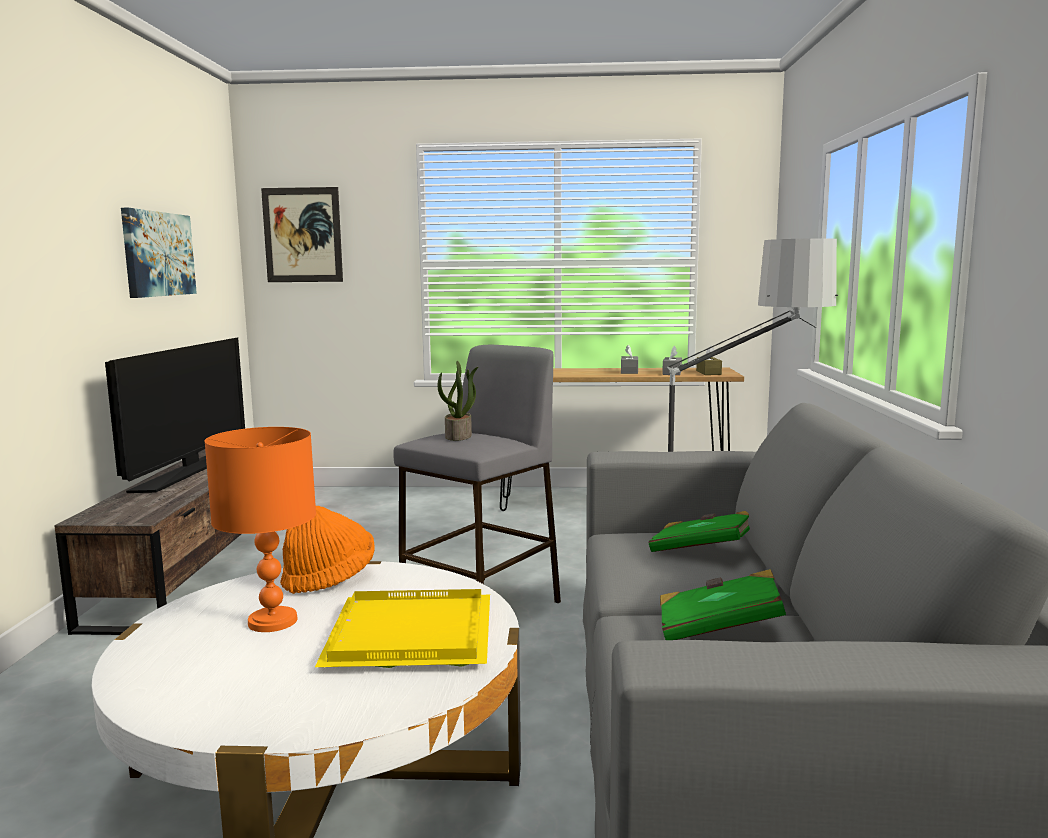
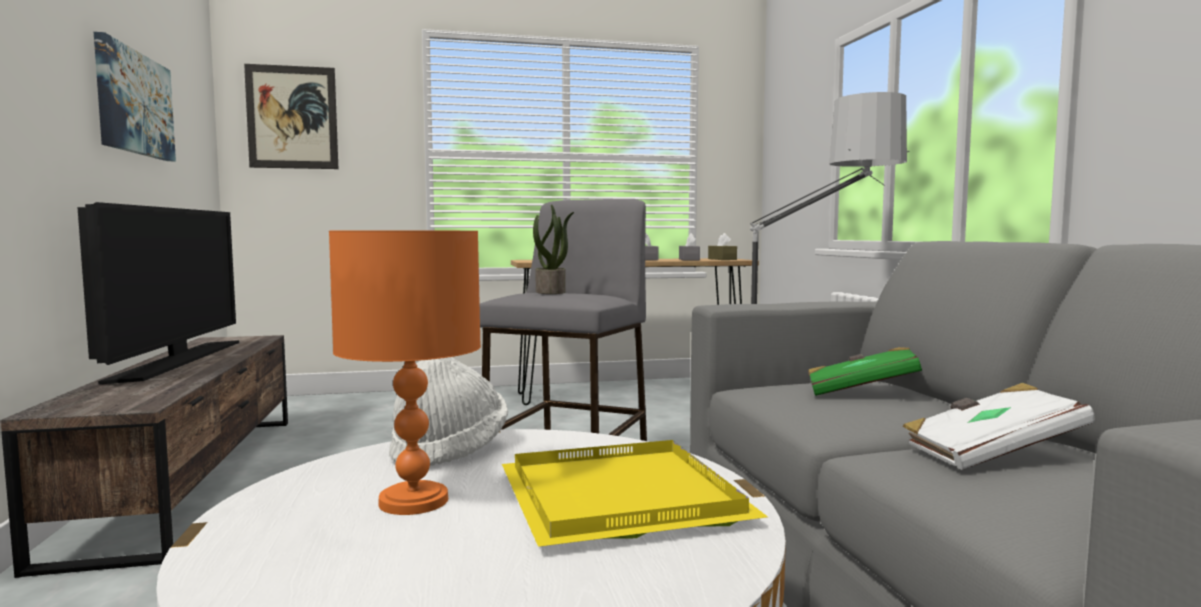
camera: 15 degrees left, 5 degrees down
orange hat [280,506,374,594] -> white hat [389,357,508,466]
green book [660,569,786,640] -> white book [903,383,1095,470]

